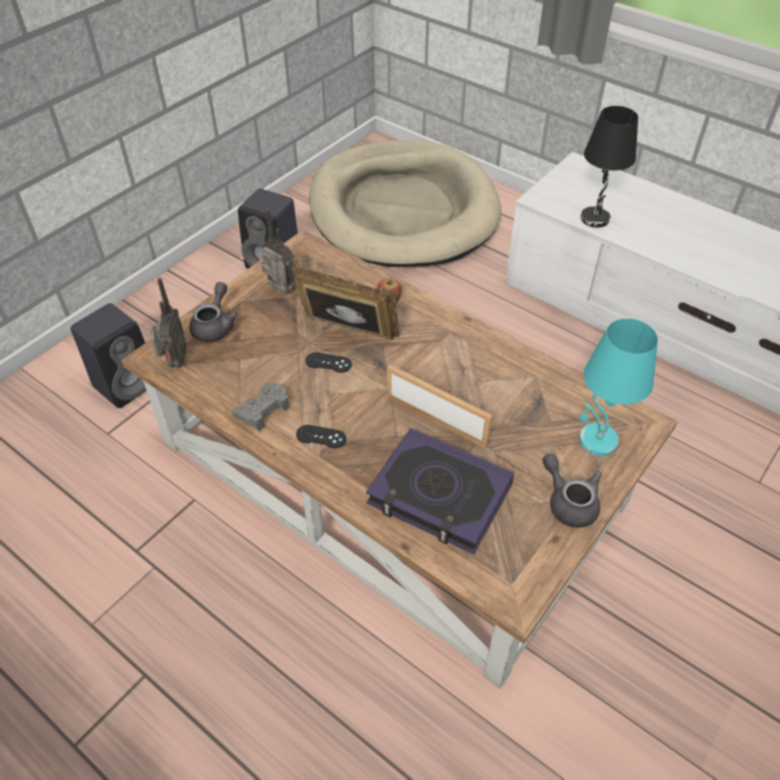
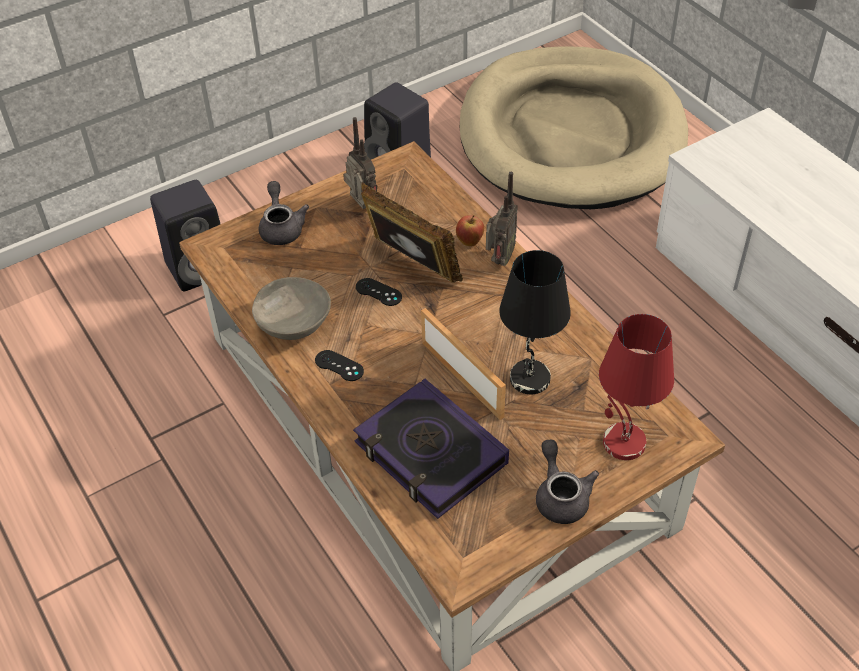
camera: 20 degrees right, 0 degrees up
radio [151,278,186,368] -> radio moved to [486,172,518,266]
grey teapot [189,282,238,342] -> grey teapot turned 45 degrees counterclockwise [259,181,309,245]
grey game controller [232,383,289,431] -> grey bowl [252,277,331,340]
turquoise table lamp [579,318,658,456] -> red table lamp [599,314,674,460]
black table lamp [580,106,638,228] -> black table lamp moved to [499,250,571,394]

